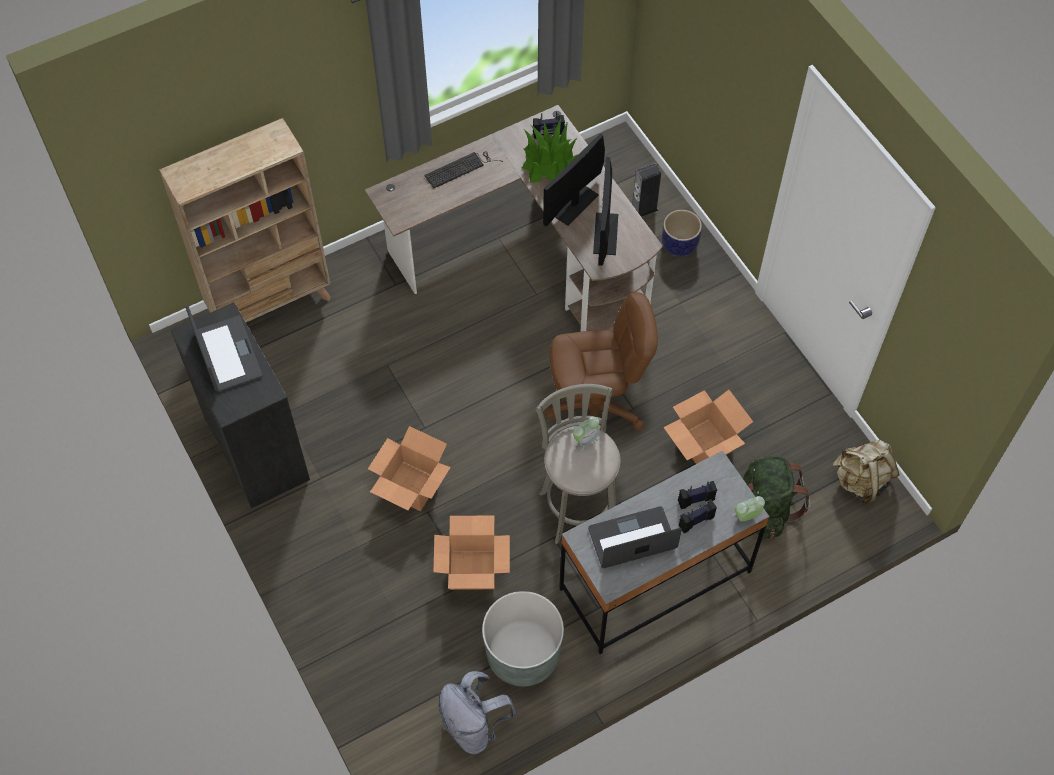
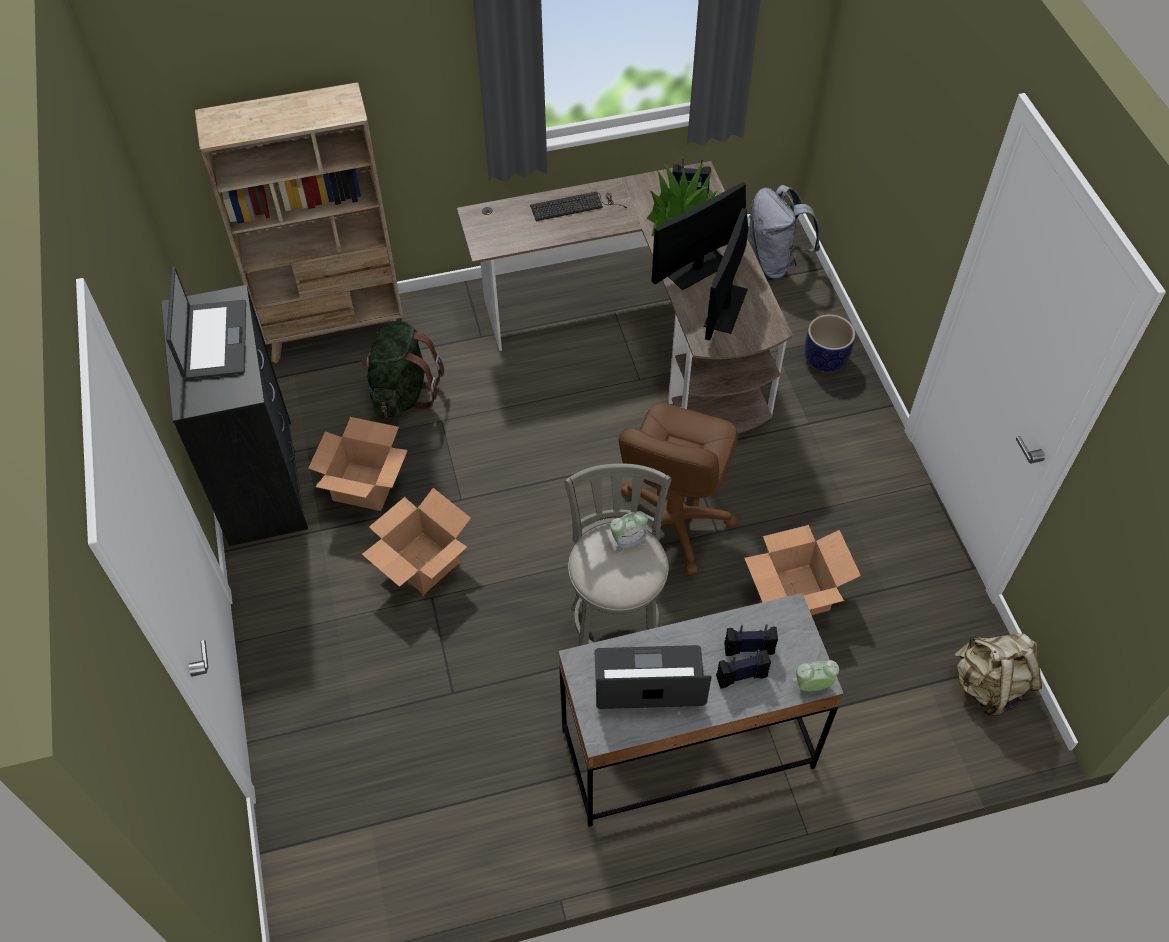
camera: 15 degrees right, 5 degrees down
cardboard box [433,516,510,590] -> cardboard box moved to [308,417,408,511]
grey backpack [438,671,517,754] -> grey backpack moved to [748,185,820,279]
grey planter [482,591,564,687] -> none
brown office chair [545,292,658,430] -> brown office chair turned 105 degrees clockwise [619,403,738,575]
speaker [632,164,661,217] -> none
green backpack [743,455,810,539] -> green backpack moved to [361,321,444,418]

